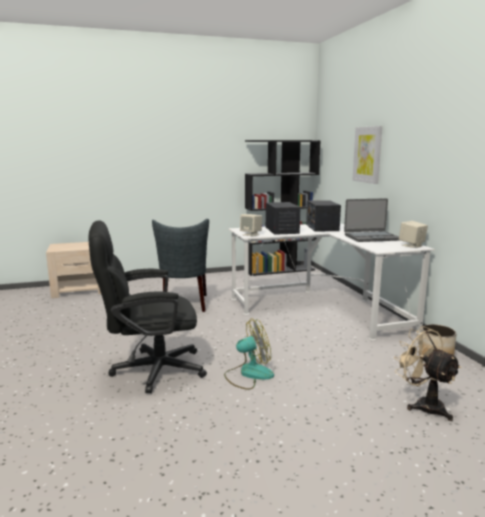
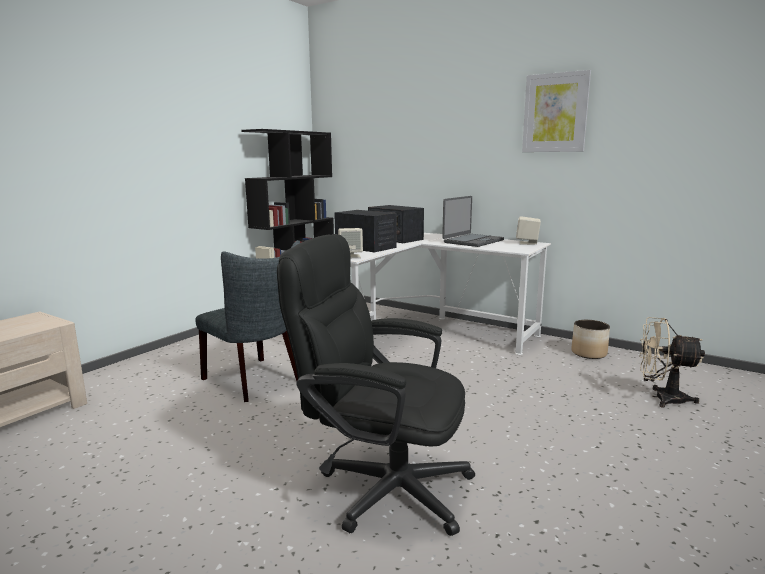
camera: 40 degrees left, 0 degrees up
black office chair [88,220,207,393] -> black office chair turned 75 degrees clockwise [277,234,475,536]
fan [224,318,274,390] -> none
picture [352,126,382,184] -> picture moved to [522,70,591,152]

